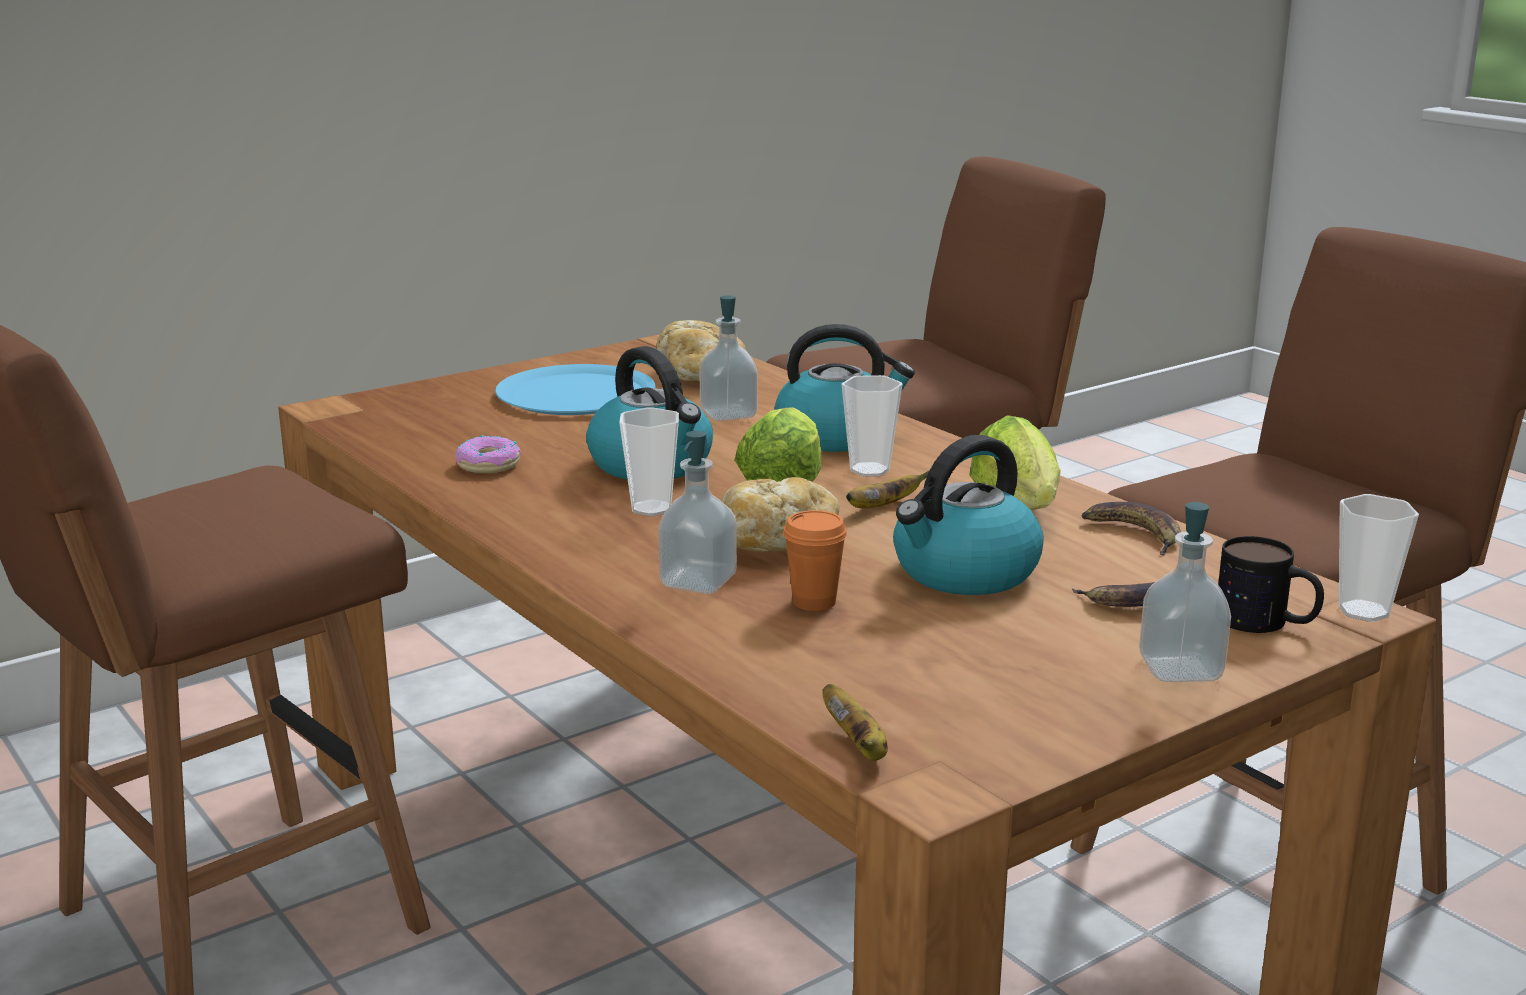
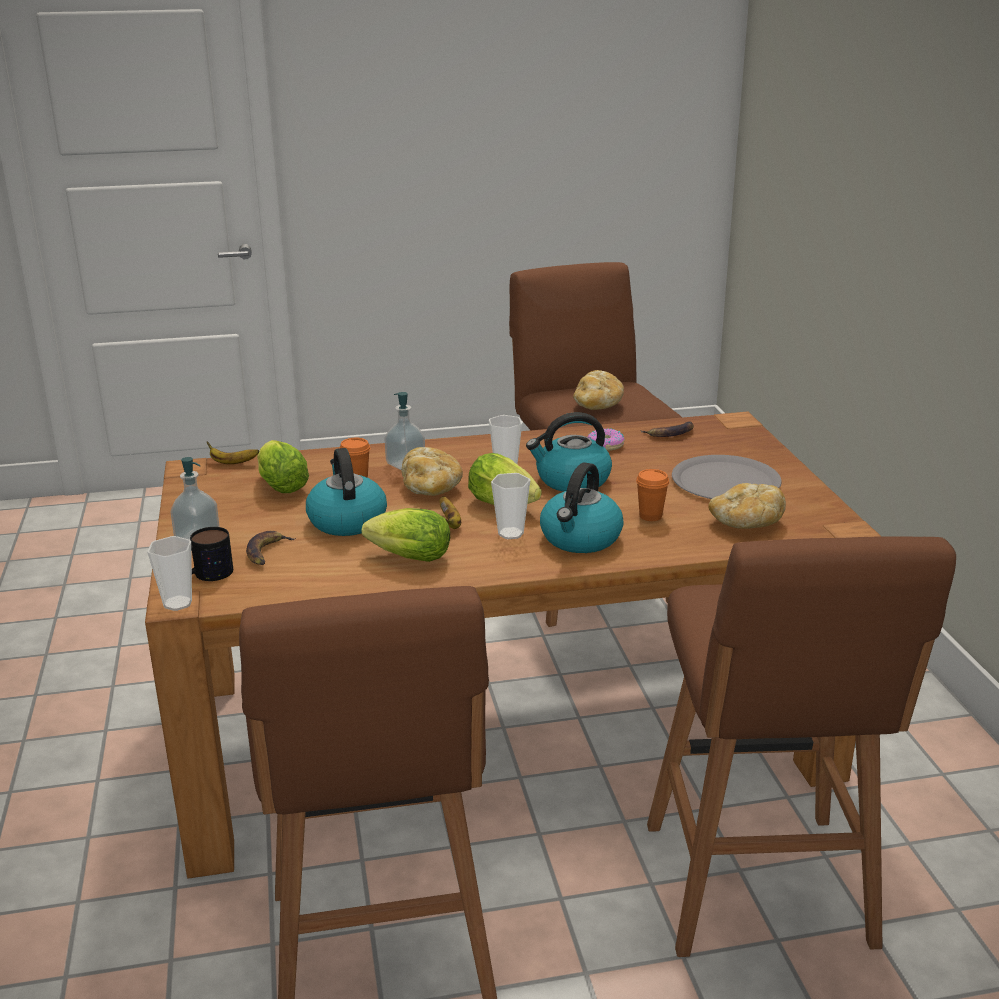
camera: 115 degrees right, 5 degrees up
blue plate [495,364,656,415] -> grey plate [672,455,782,499]
soap dispenser [699,295,758,421] -> orange cup [636,469,669,521]
banana [1081,502,1181,556] -> banana moved to [640,421,694,437]
none -> lettuce [257,440,309,493]
none -> bread [573,370,624,410]

